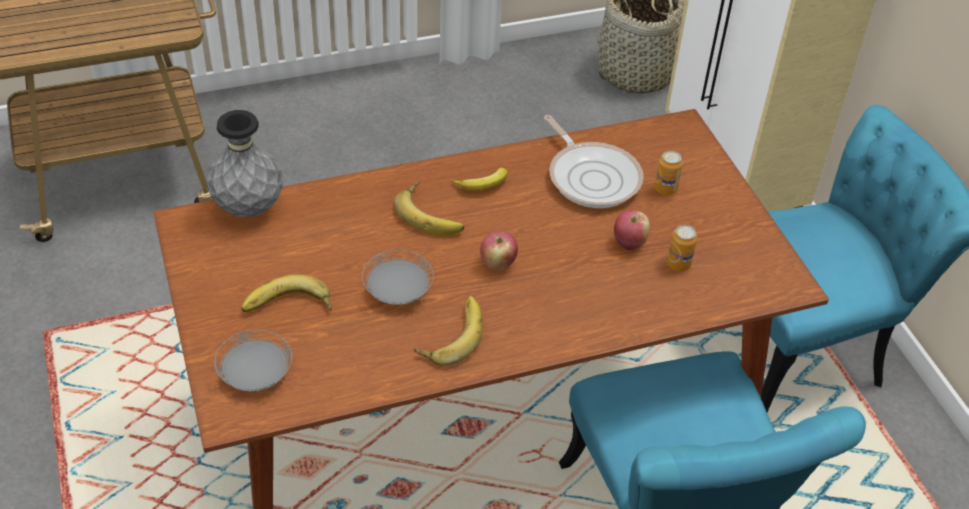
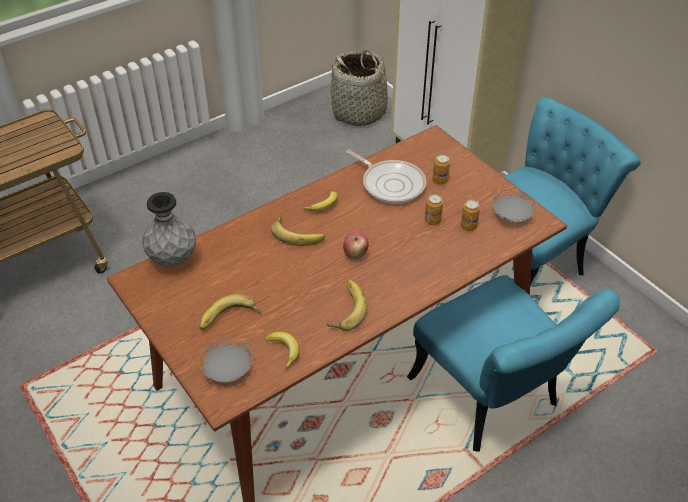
camera: 15 degrees left, 0 degrees up
grey plate [362,250,434,305] -> grey plate moved to [492,189,537,222]
apple [614,210,650,251] -> can [425,194,443,225]
none -> banana [265,331,299,370]

